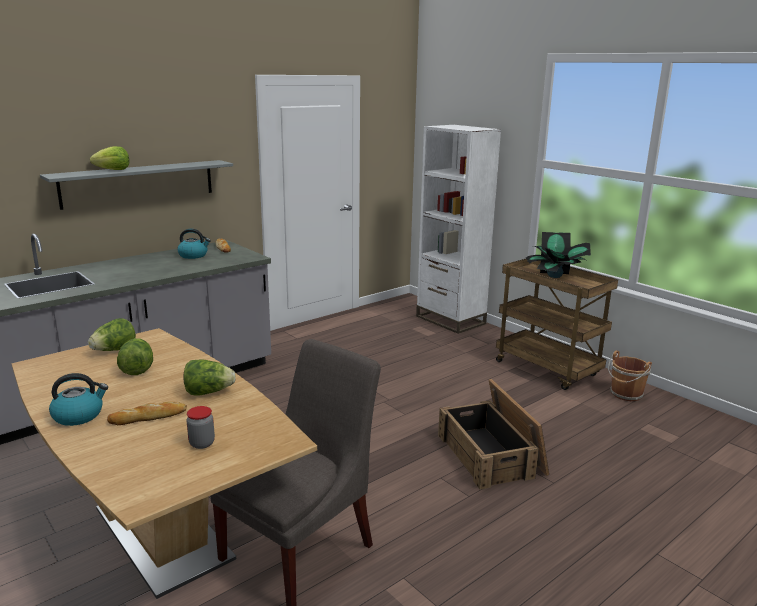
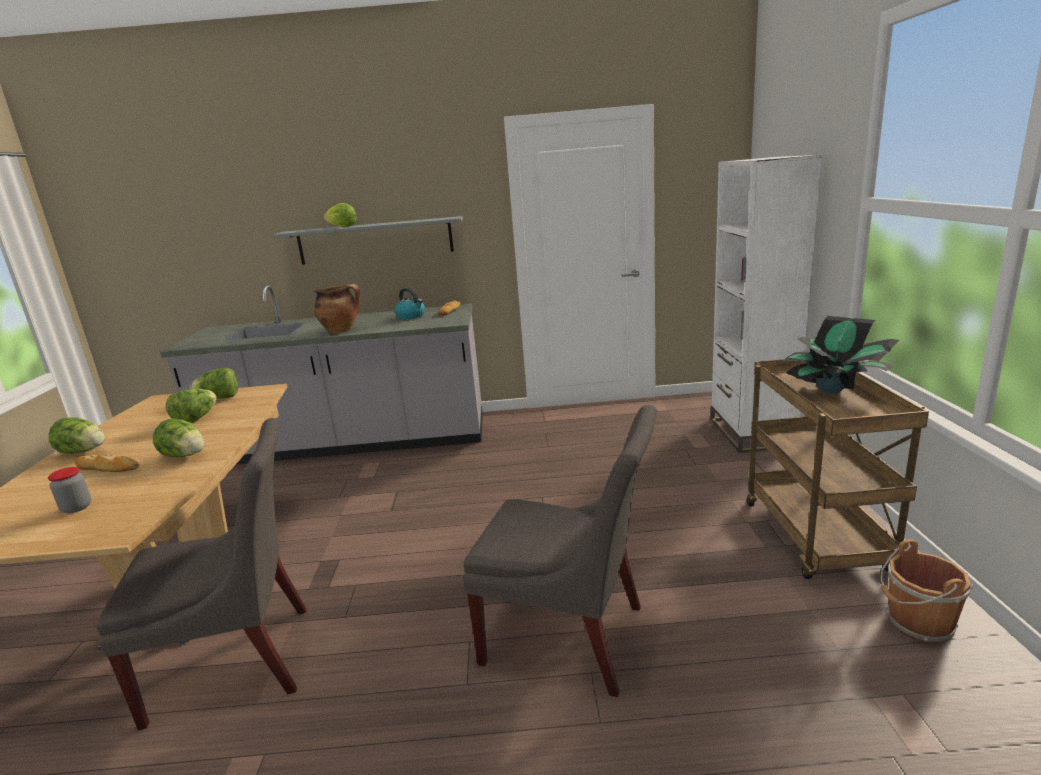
camera: 40 degrees right, 0 degrees up
kettle [49,373,108,426] -> lettuce [48,417,105,454]
crate [438,379,549,490] -> grey chair [463,405,657,697]
none -> cooking pot [314,283,360,333]

